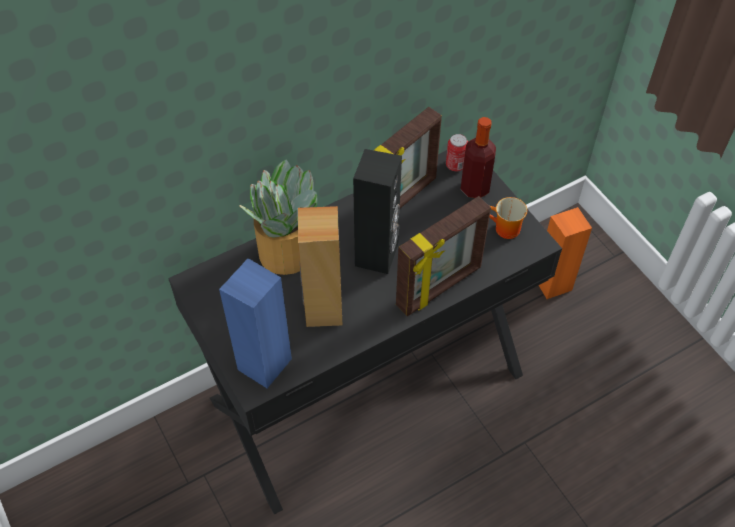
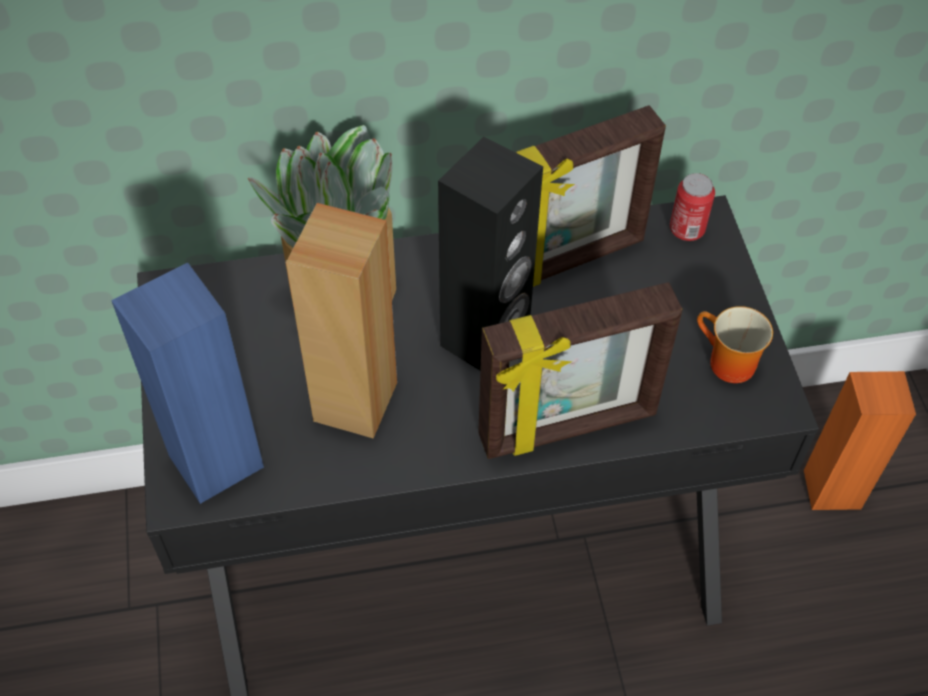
camera: 20 degrees right, 0 degrees up
bottle [461,117,496,198] -> none

